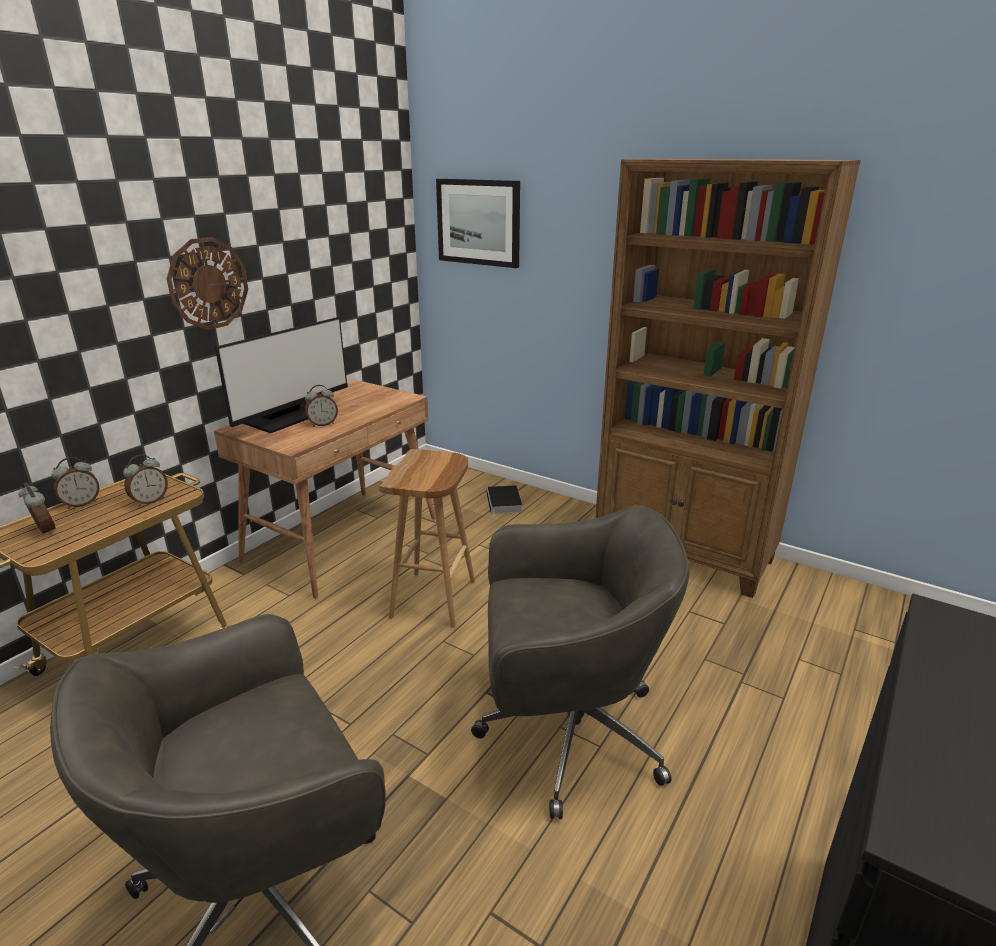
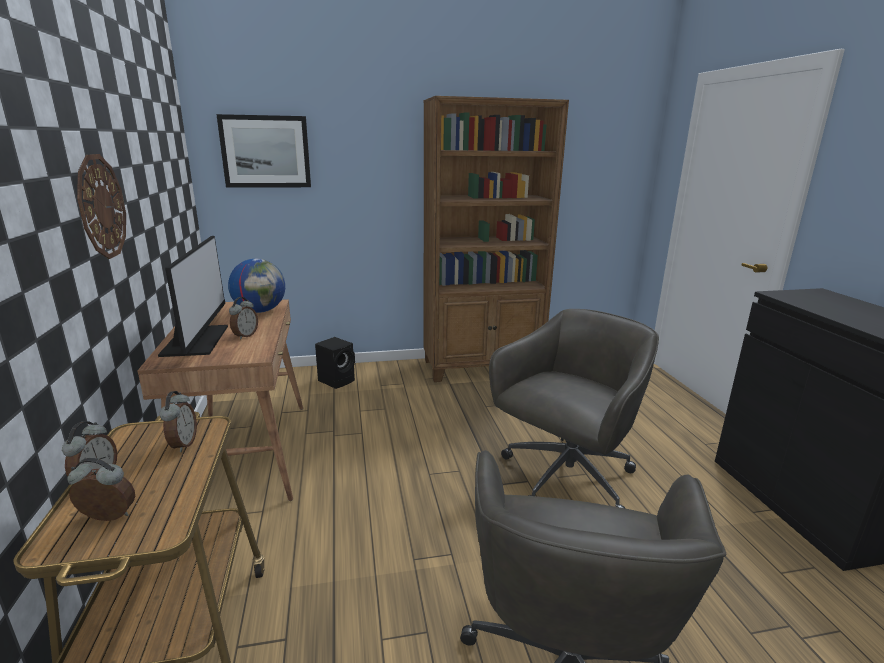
camera: 45 degrees left, 5 degrees down
brown stool [379,449,475,628] -> none
book [487,485,523,517] -> black speaker [315,337,355,389]
none -> globe [228,259,285,313]

